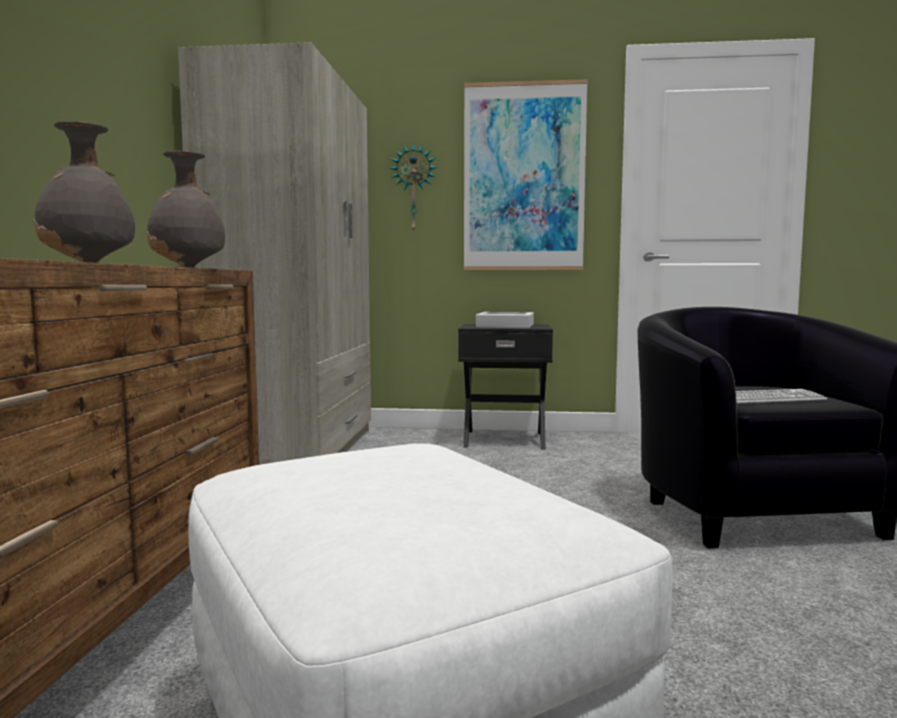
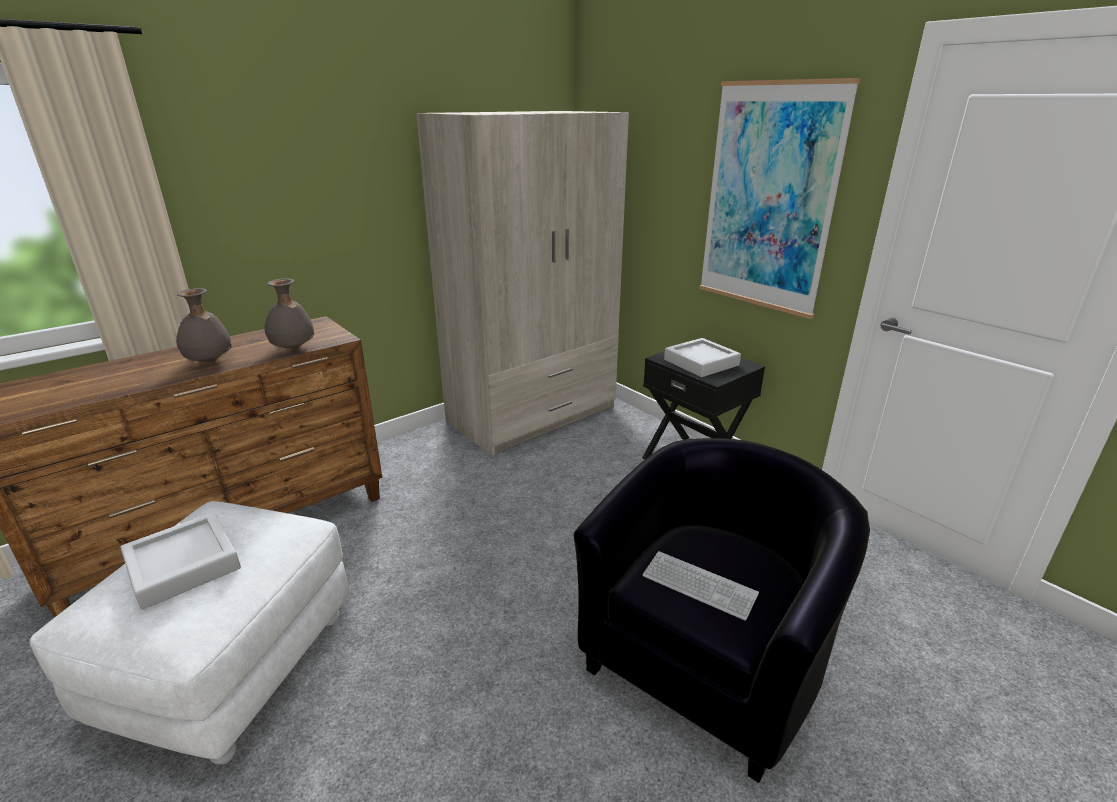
camera: 45 degrees right, 20 degrees up
wall clock [389,142,438,231] -> none
none -> grey tray [120,512,241,610]

